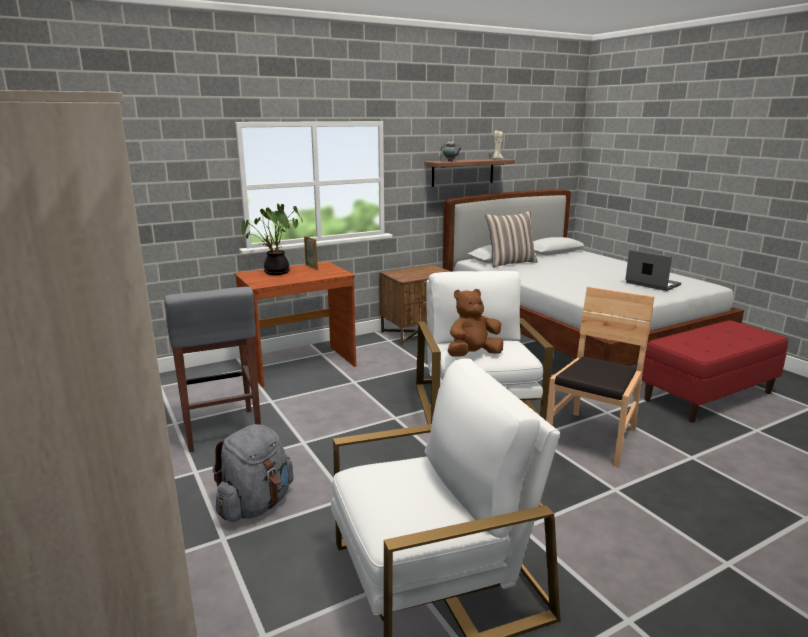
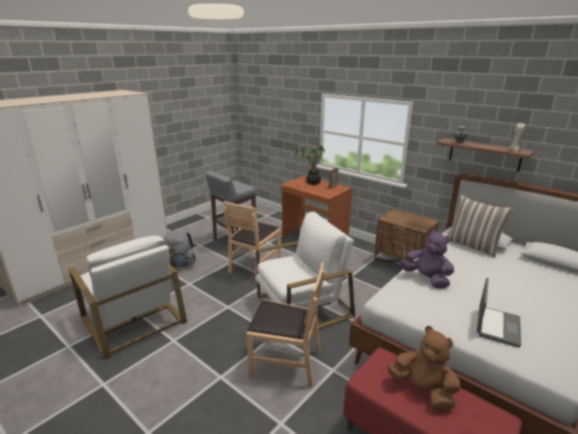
camera: 70 degrees right, 5 degrees up
brown plush toy [448,289,503,357] -> brown plush toy moved to [387,326,461,411]
none -> brown chair [223,201,281,281]
none -> purple plush toy [400,229,454,289]

